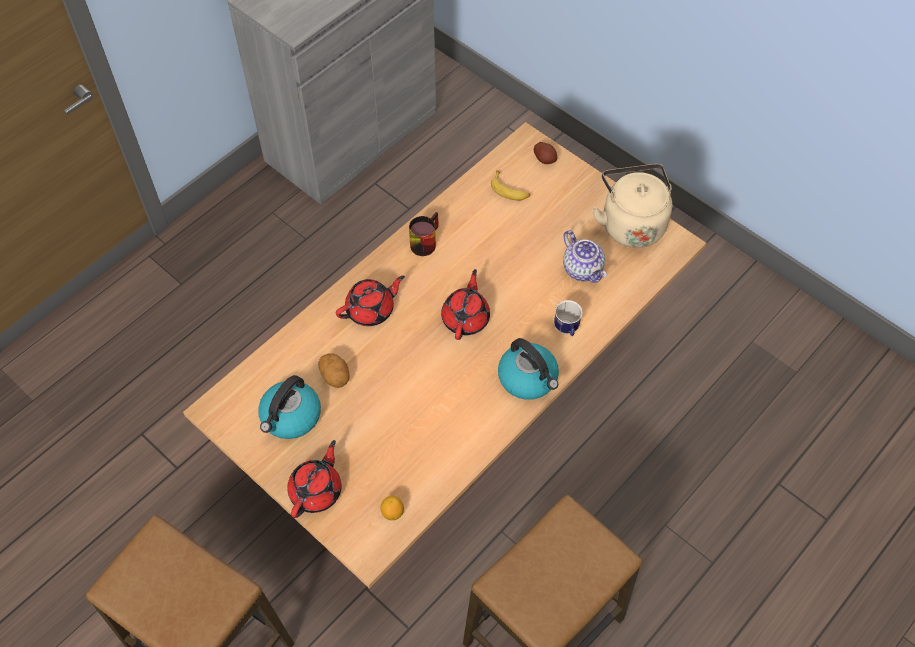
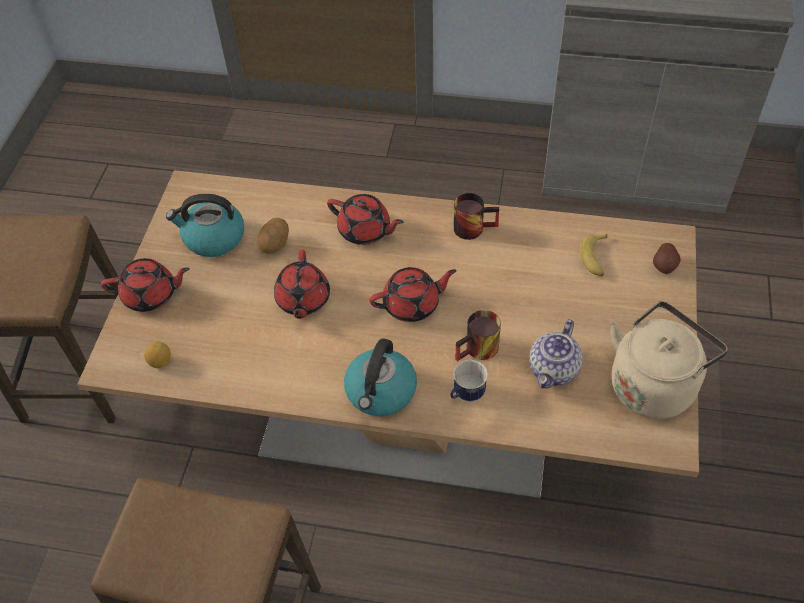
camera: 60 degrees right, 5 degrees down
none -> red teapot [274,250,330,319]
none -> mug [455,310,501,361]

